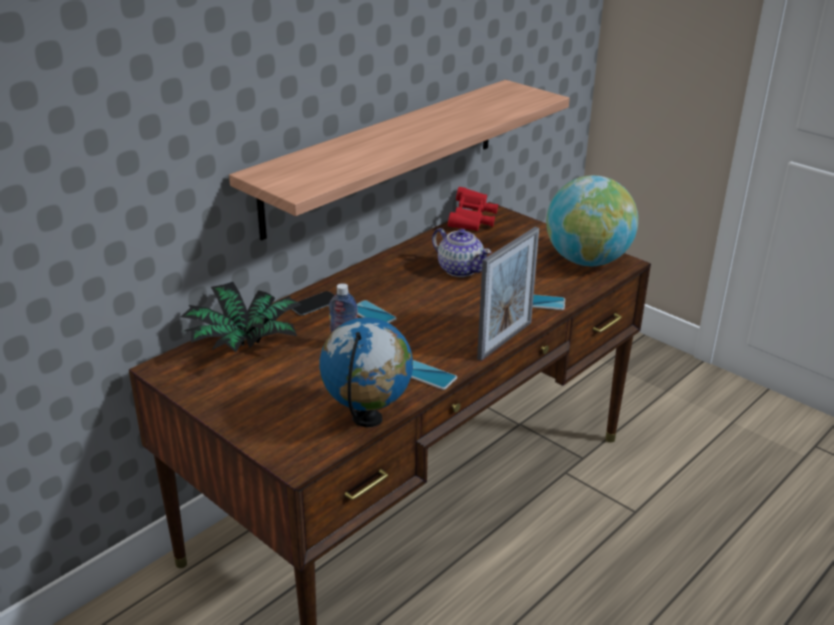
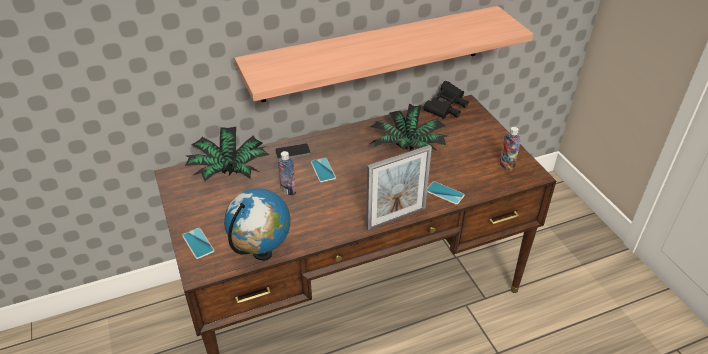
camera: 25 degrees right, 10 degrees up
phone [411,360,457,390] -> phone moved to [182,228,214,259]
teapot [432,228,492,277] -> potted plant [370,104,447,151]
red binoculars [448,187,498,231] -> black binoculars [423,81,469,119]
globe [546,175,638,266] -> bottle [500,127,520,171]

